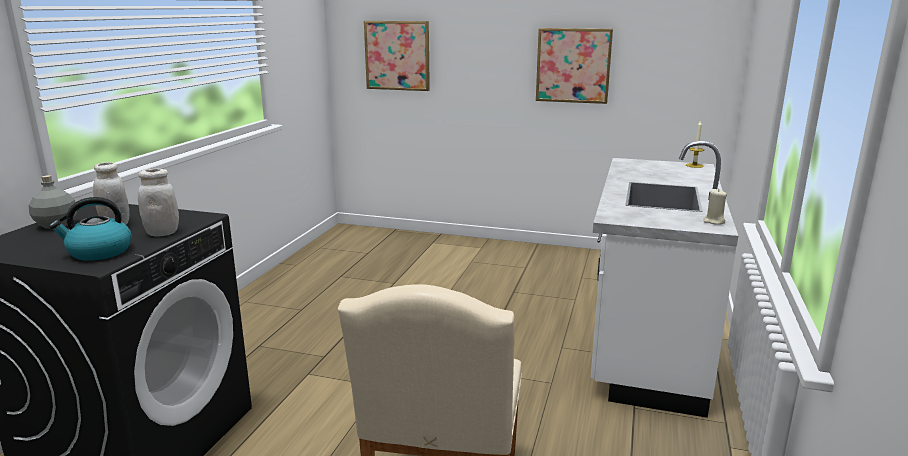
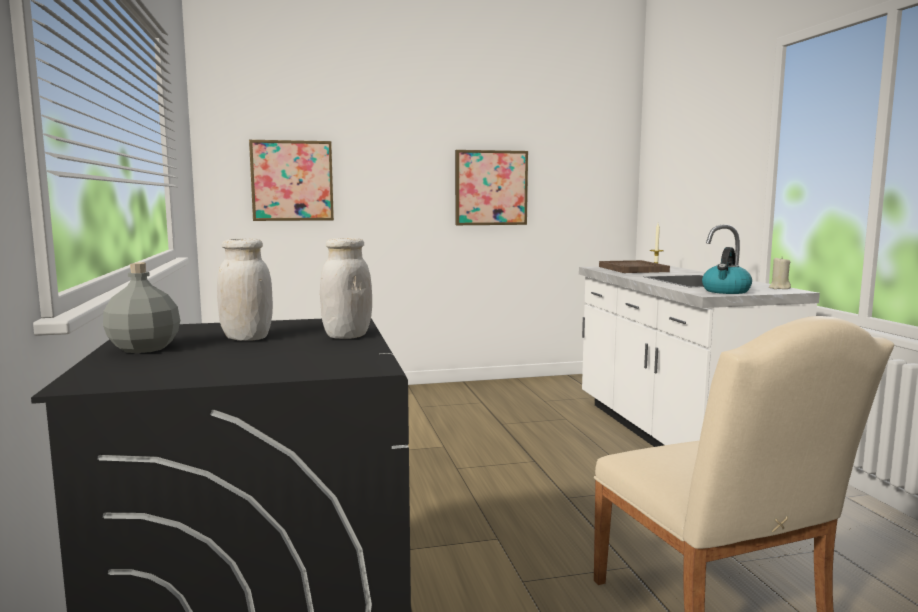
camera: 30 degrees left, 10 degrees down
kettle [49,197,132,261] -> kettle moved to [702,247,752,294]
none -> brown tray [599,260,670,273]

